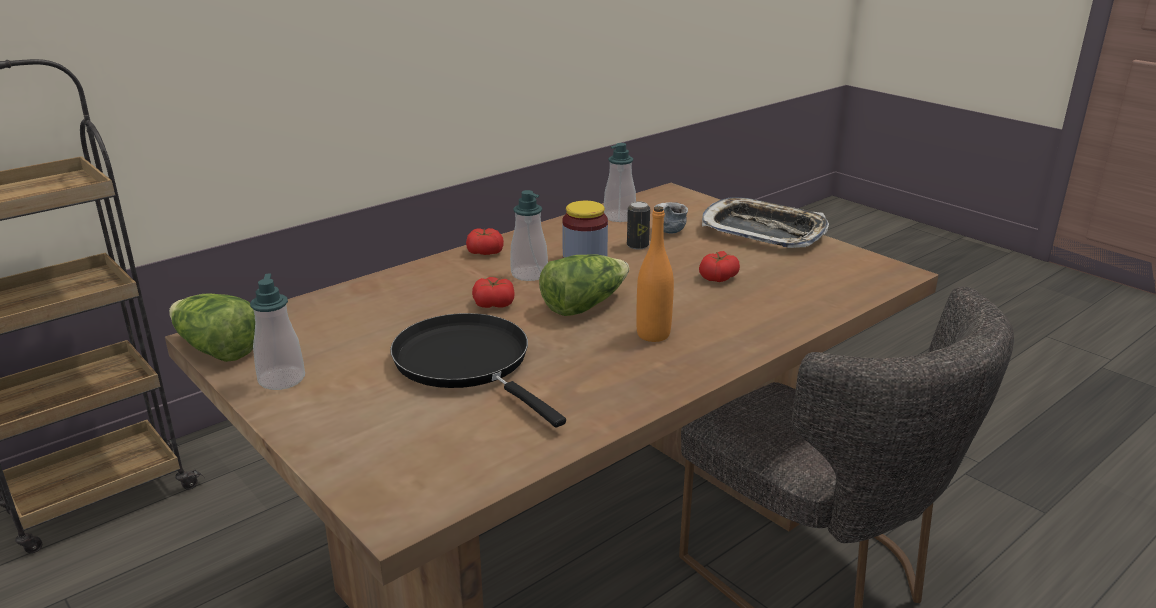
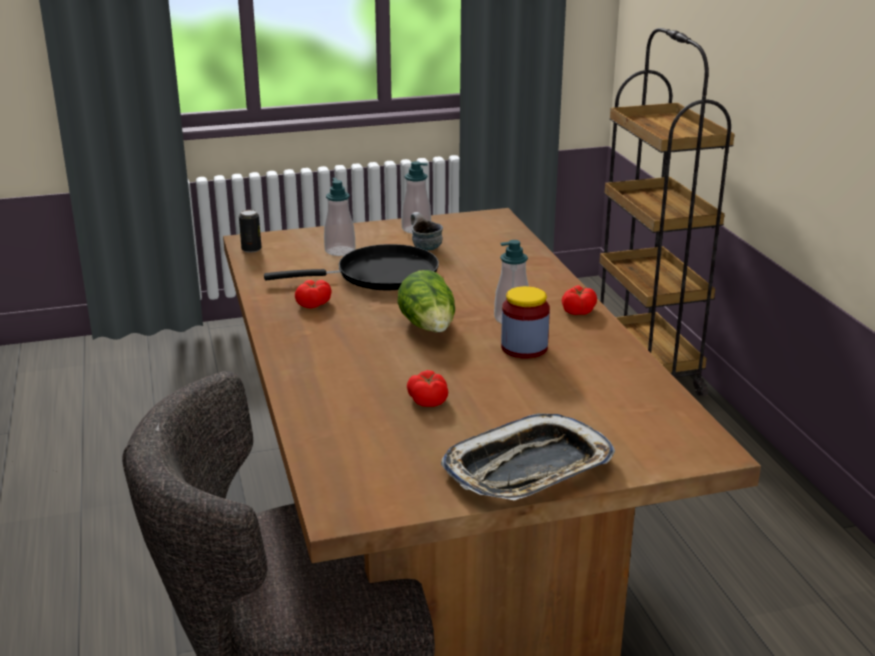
camera: 115 degrees right, 0 degrees up
lettuce [169,293,255,362] -> none
tomato [472,277,515,308] -> tomato moved to [295,280,332,308]
soap dispenser [604,143,636,222] -> soap dispenser moved to [324,178,356,256]
can [627,201,650,249] -> can moved to [239,210,262,253]
orange bottle [636,206,674,342] -> none
mug [655,202,688,234] -> mug moved to [411,212,443,250]

